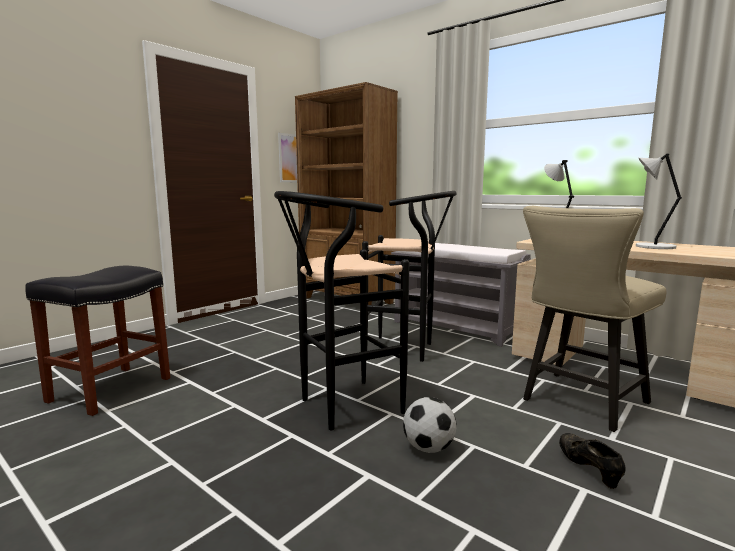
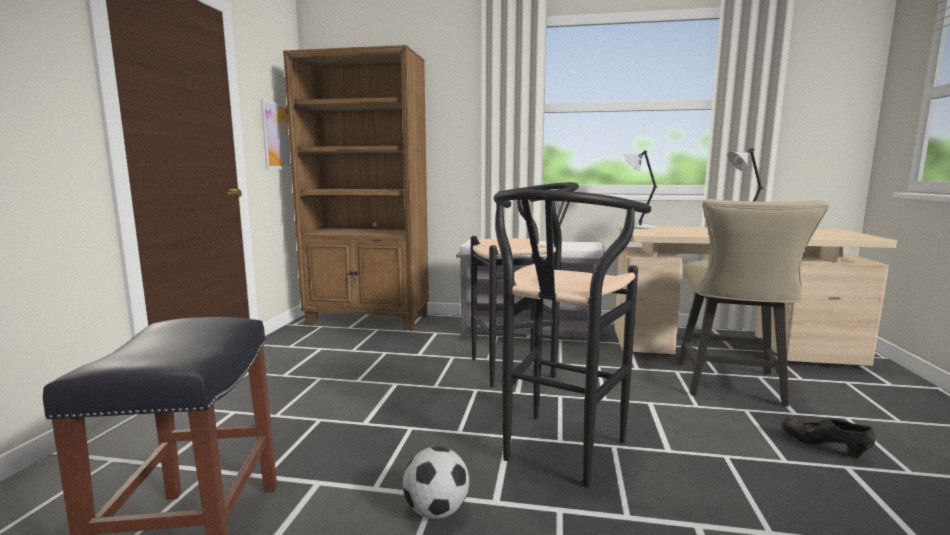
camera: 30 degrees left, 0 degrees up
football [403,397,456,453] -> football moved to [403,446,469,519]

